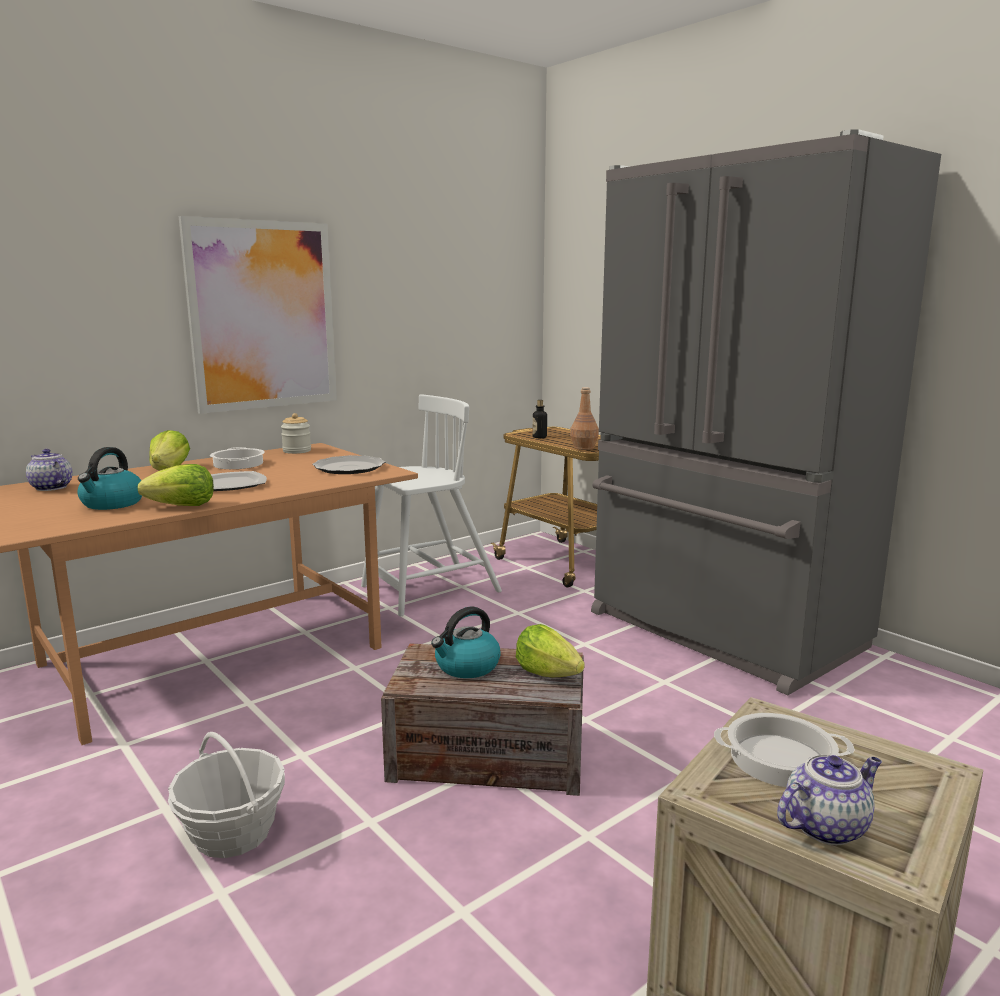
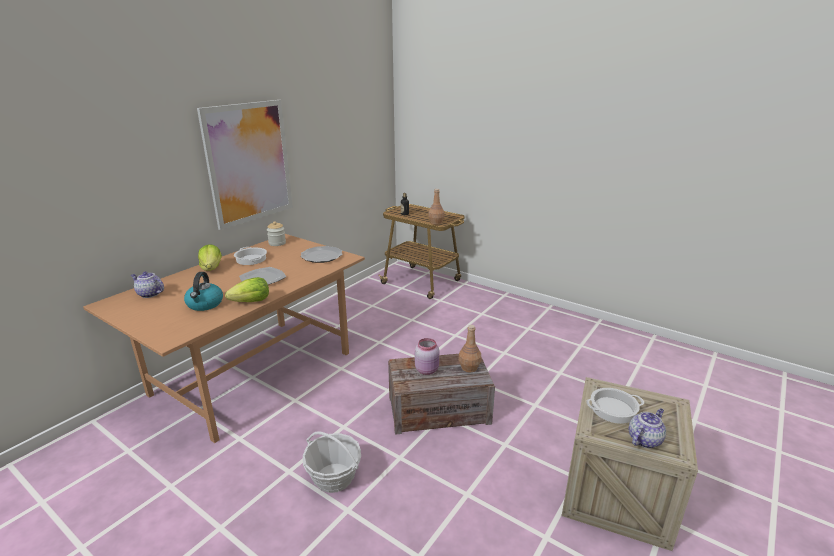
camera: 15 degrees left, 10 degrees up
white chair [361,395,502,616] -> none
kettle [431,607,501,678] -> pink jar [415,338,439,375]
lettuce [516,624,585,677] -> brown bottle [459,325,481,372]
grey fridge [591,129,941,695] -> none

